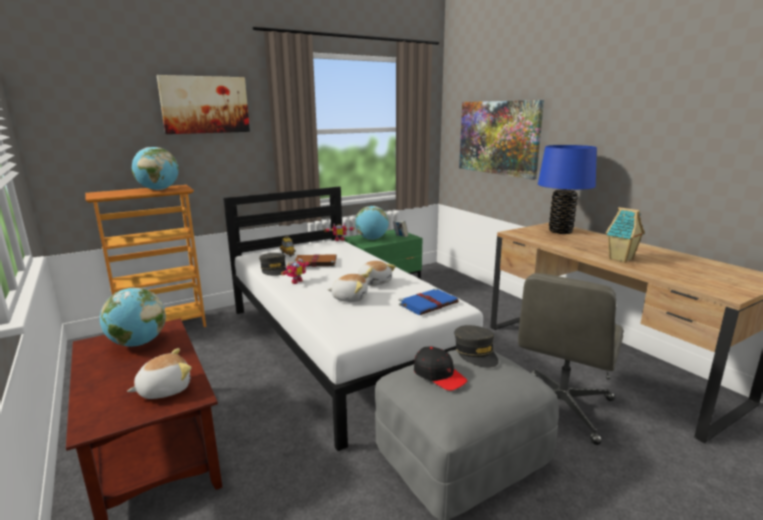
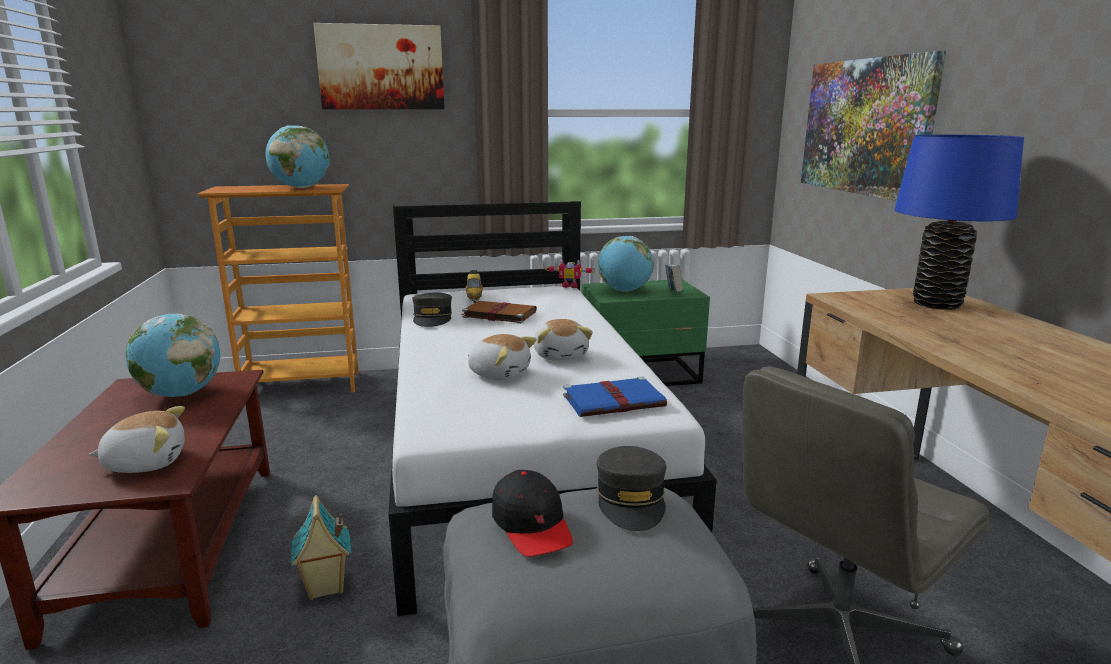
camera: 20 degrees right, 0 degrees up
toy robot [281,258,310,284] -> none
toy house [606,207,645,262] -> toy house moved to [291,495,352,600]

